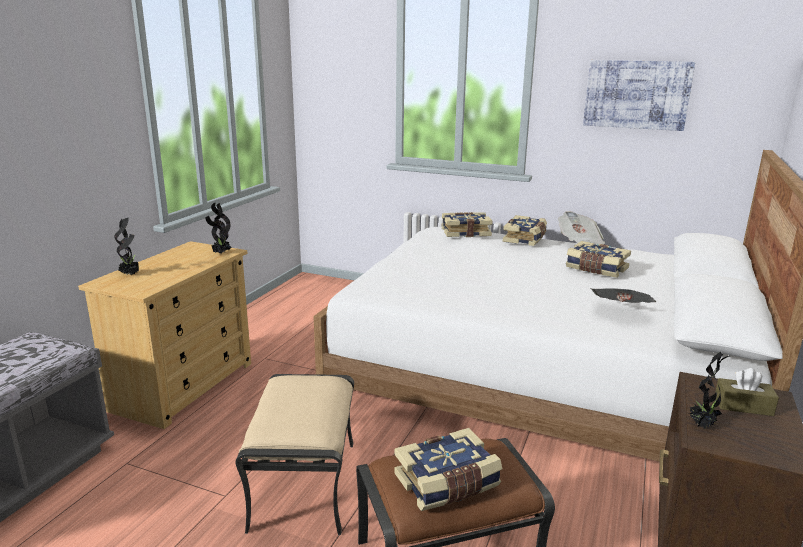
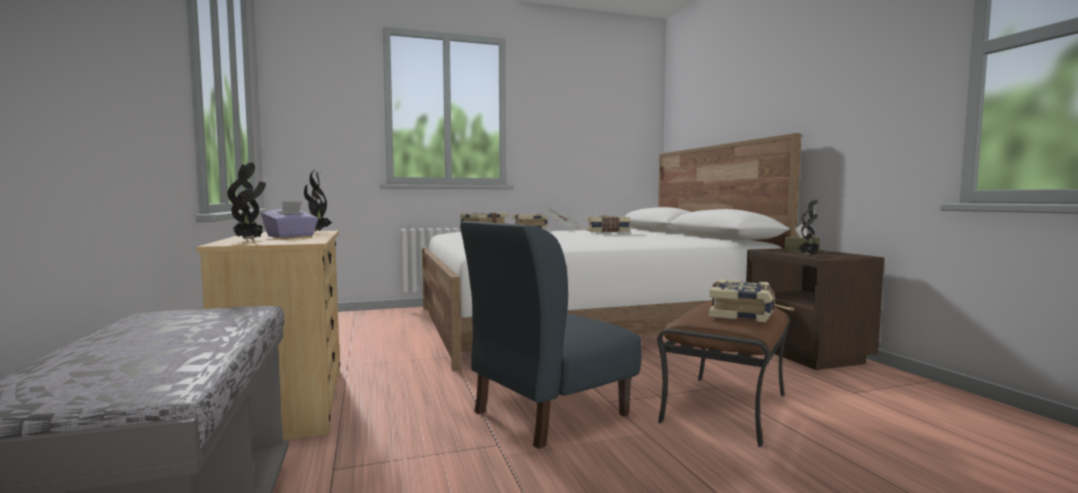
camera: 40 degrees left, 15 degrees down
beige ottoman [236,374,354,535] -> blue chair [460,221,642,449]
picture [583,60,695,131] -> none
newspaper [592,288,656,303] -> none
none -> purple tissue box [261,201,318,238]

